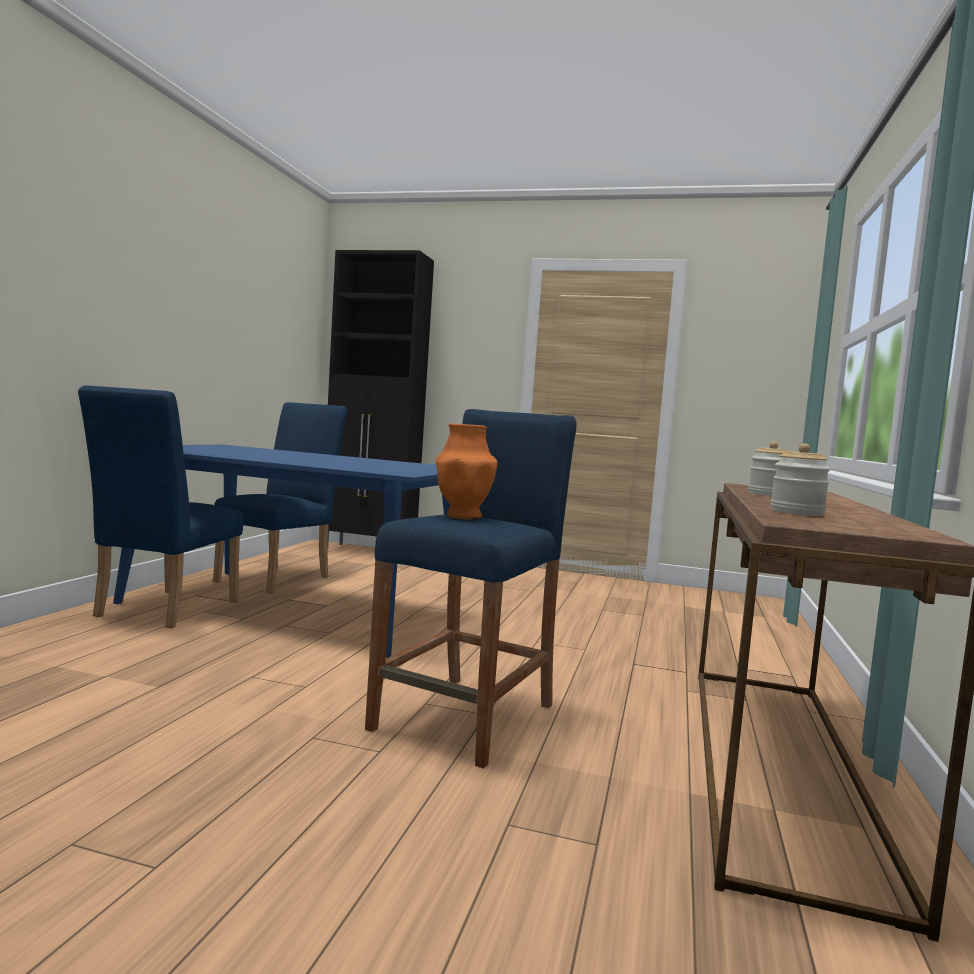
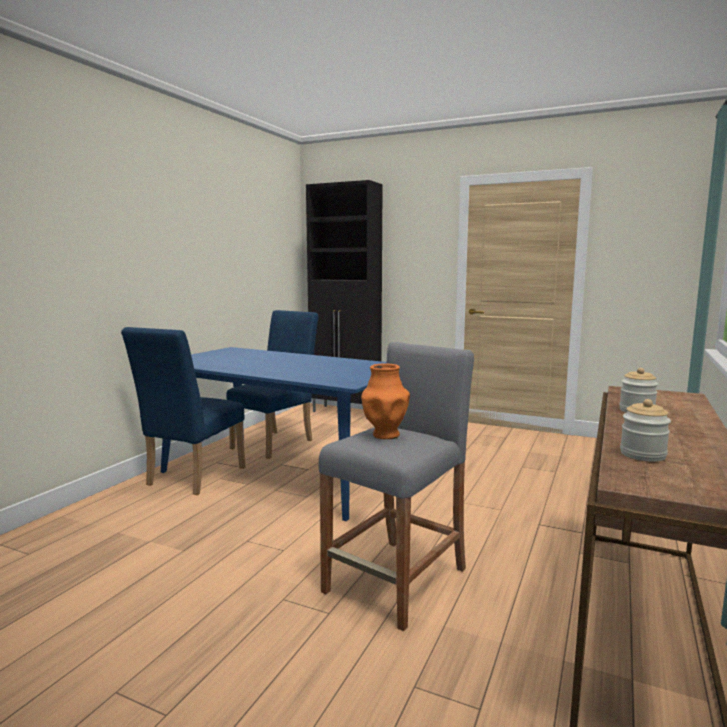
camera: 10 degrees right, 5 degrees up
blue stool [365,409,576,769] -> grey stool [319,342,474,632]

